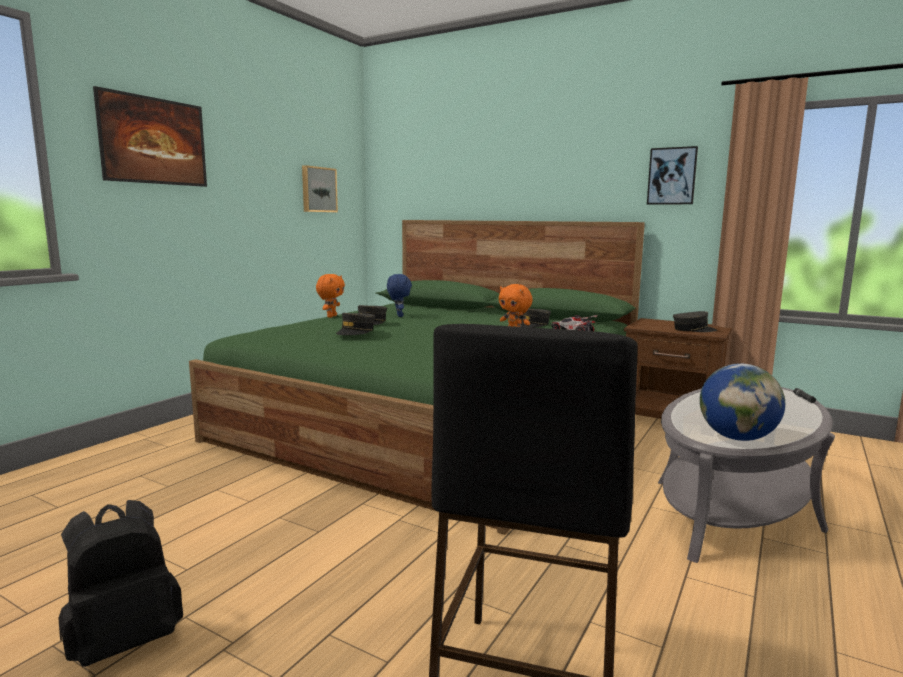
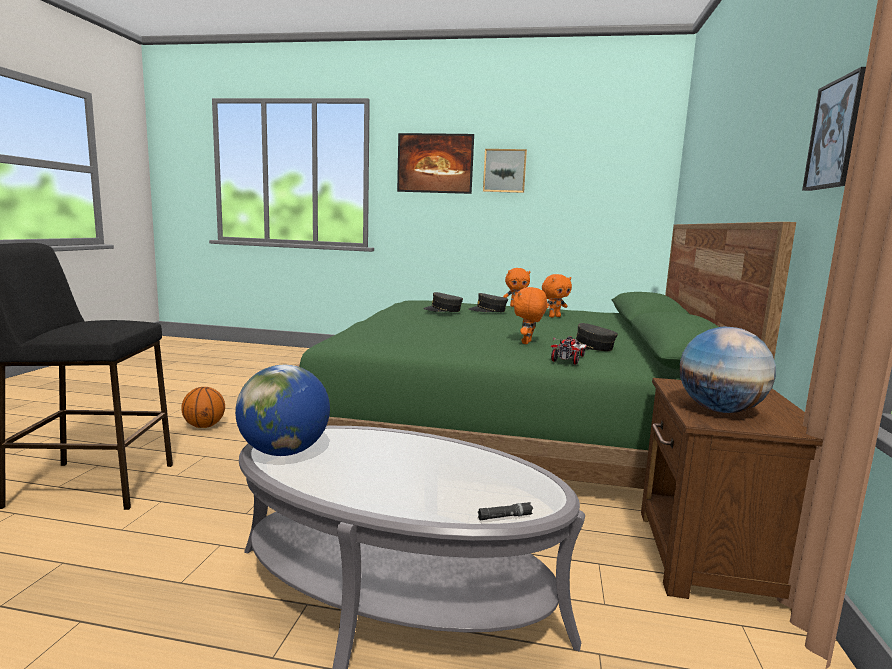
camera: 70 degrees right, 0 degrees up
black backpack [58,500,183,667] -> none
picture [302,165,338,212] -> picture moved to [483,149,527,193]
blue plush toy [387,274,412,317] -> orange plush toy [542,274,572,318]
grey cap [673,311,717,332] -> globe [680,327,776,413]
none -> basketball [181,387,225,428]

